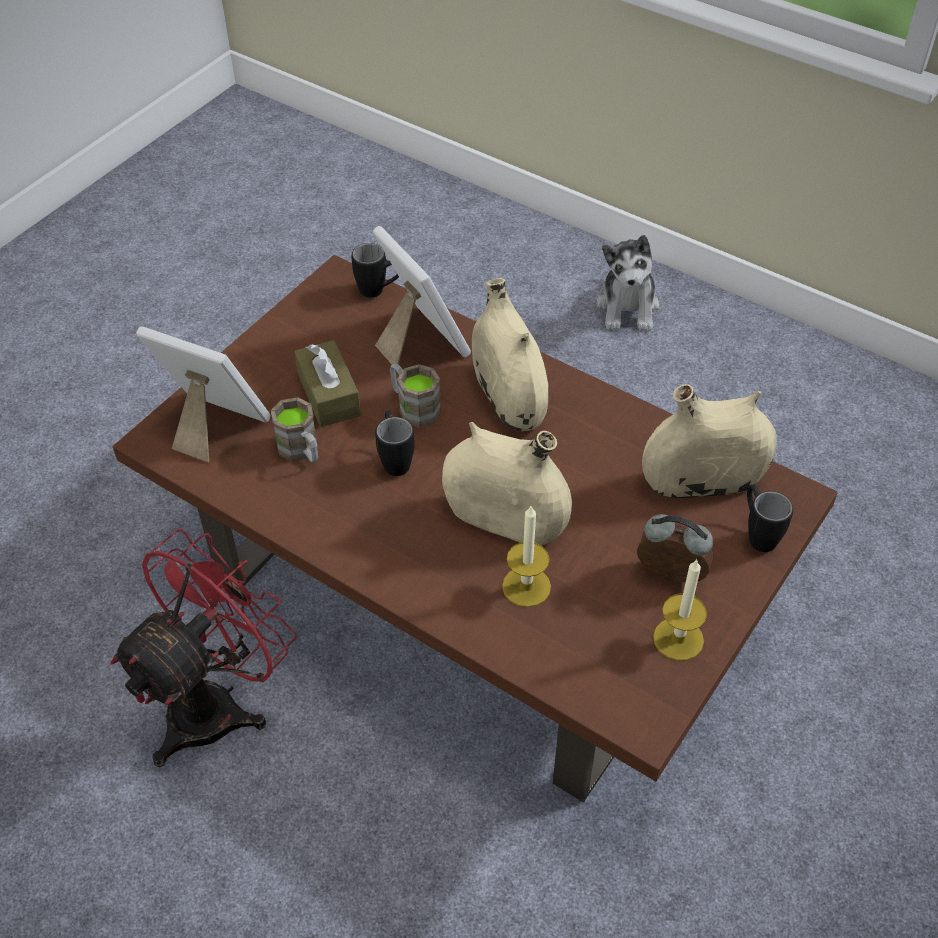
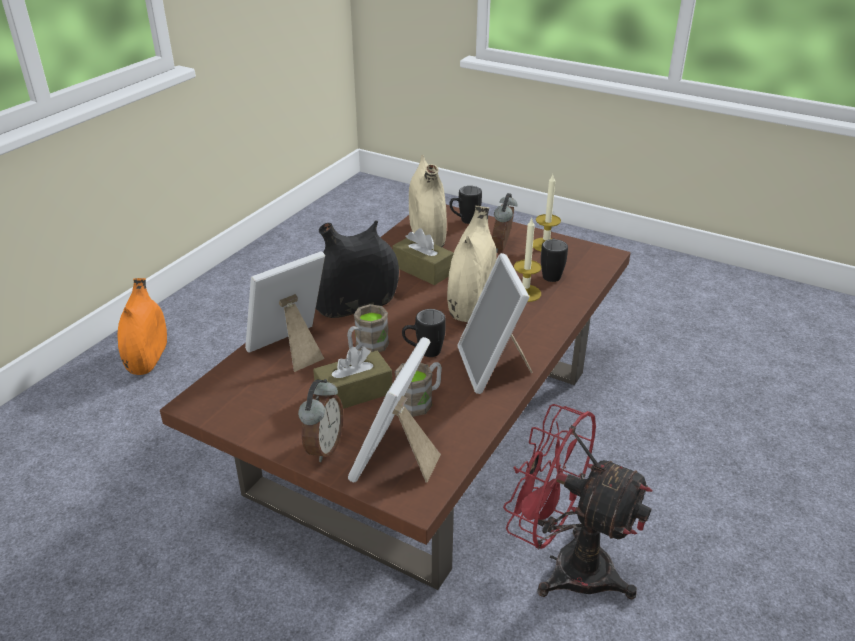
camera: 95 degrees left, 15 degrees down
black mug [351,243,399,298] -> black mug moved to [541,239,568,282]
beige vase [472,278,548,431] -> black vase [316,220,399,318]
plush toy [596,235,660,331] -> orange vase [118,278,167,375]
none -> alarm clock [298,379,344,462]
none -> brown tissue box [393,228,454,285]
none -> picture frame [457,253,533,394]

